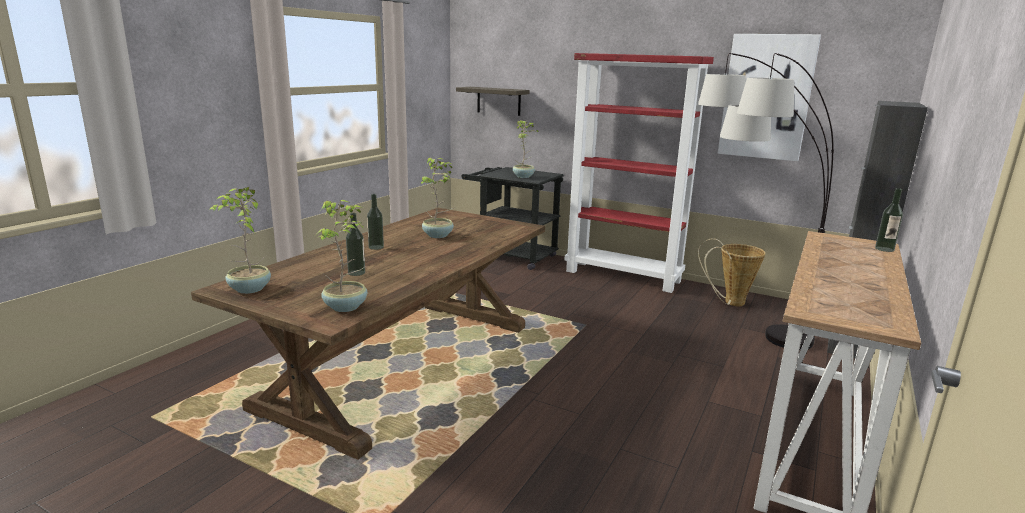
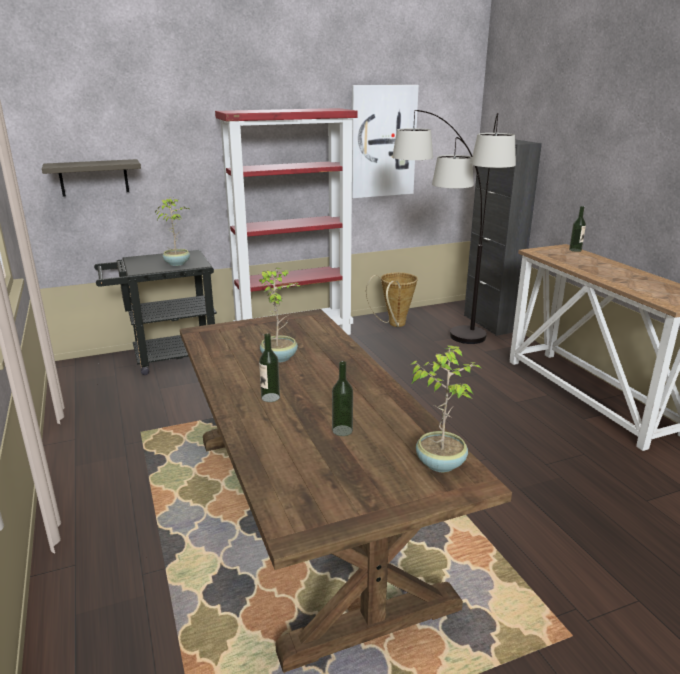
camera: 50 degrees left, 5 degrees up
potted plant [210,187,271,294] -> none

